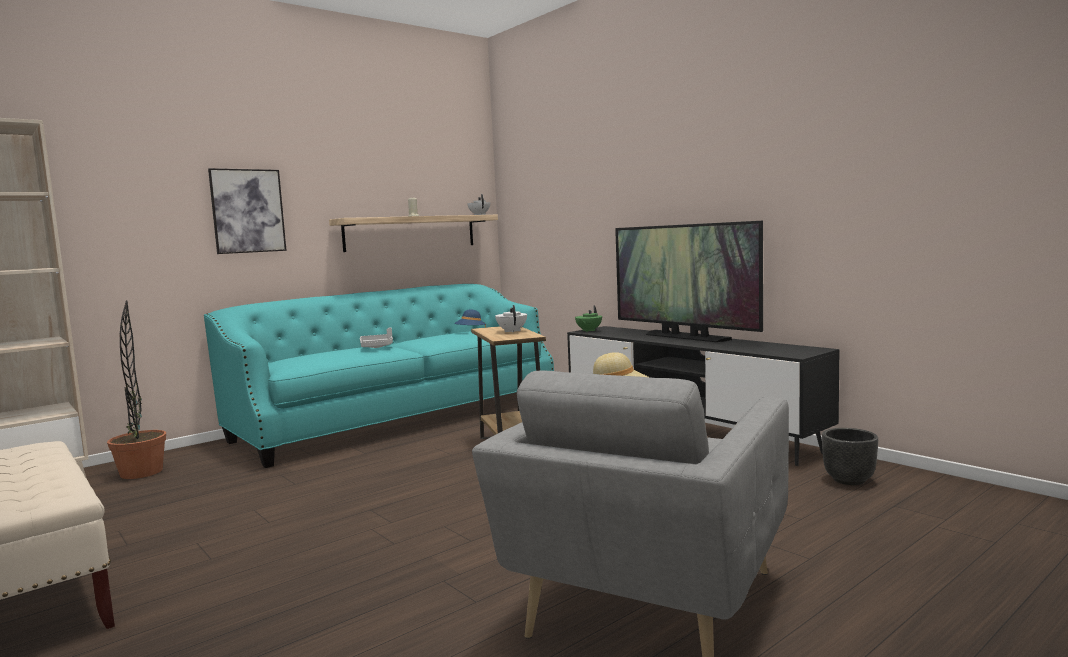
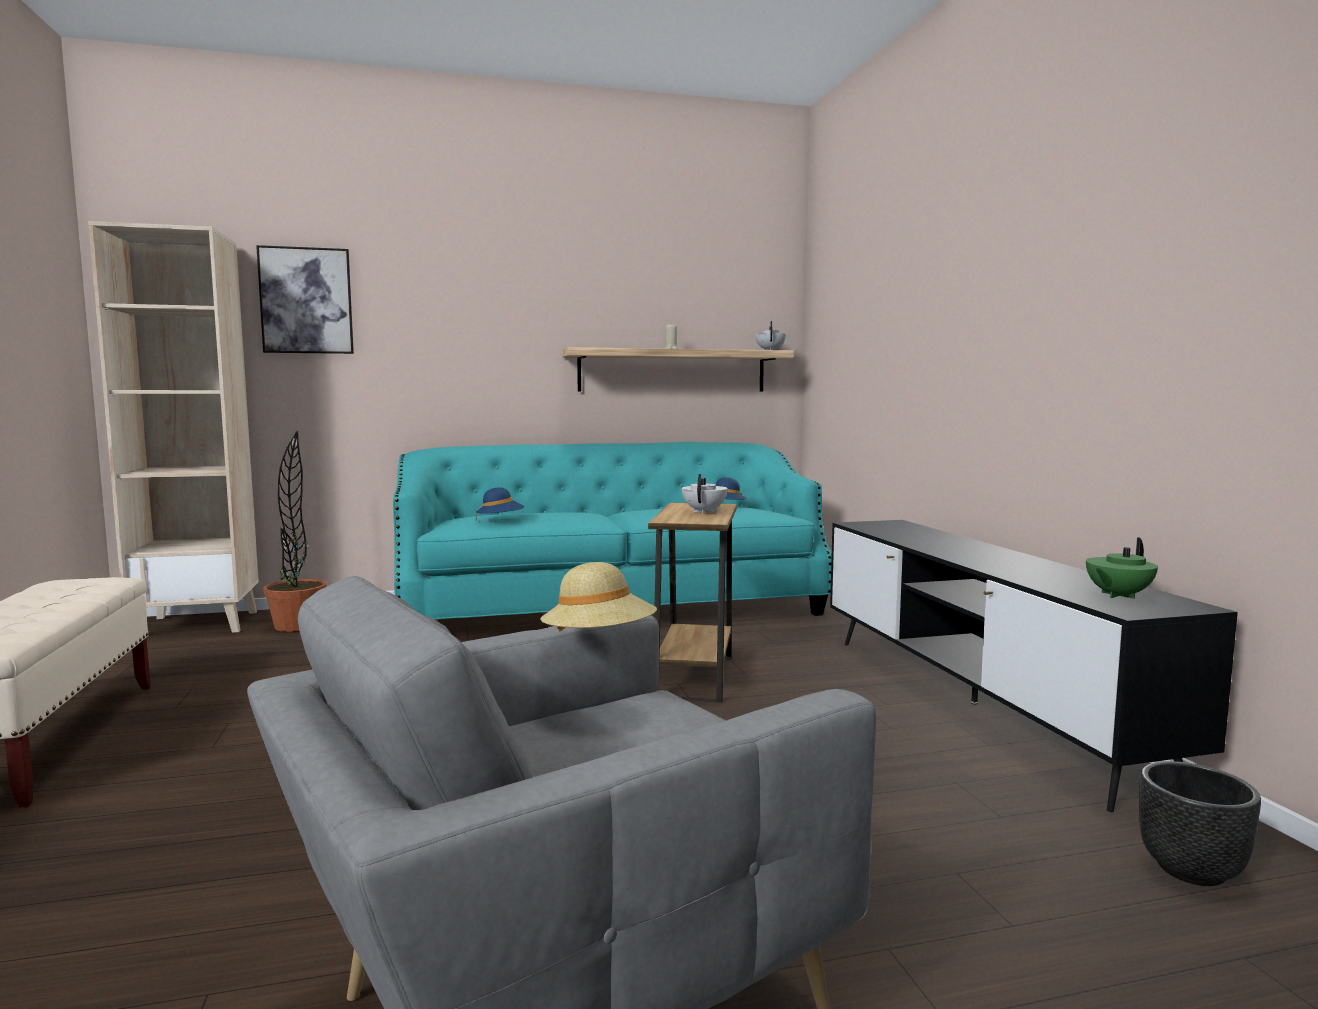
camera: 25 degrees right, 0 degrees up
picture [208,168,287,254] -> picture moved to [256,245,354,354]
grey tray [360,327,393,348] -> none
green teapot [575,305,602,332] -> green teapot moved to [1086,537,1158,599]
television [615,221,763,342] -> none
none -> blue hat [476,487,524,521]

